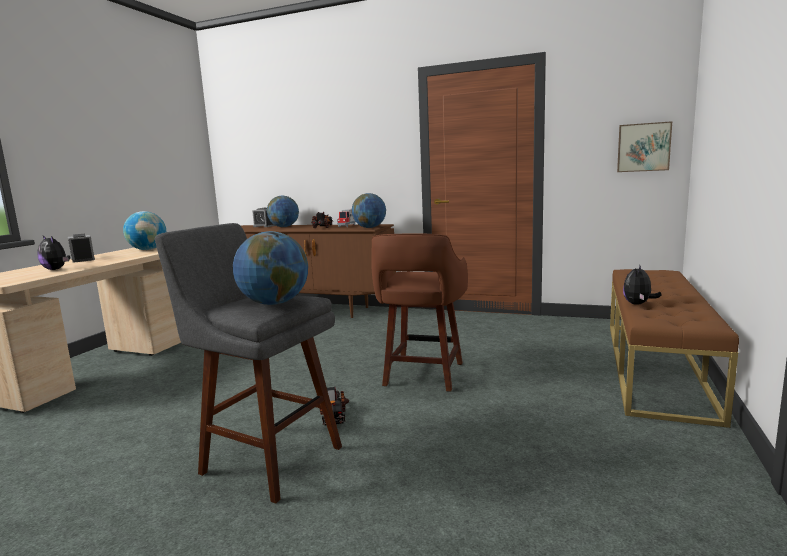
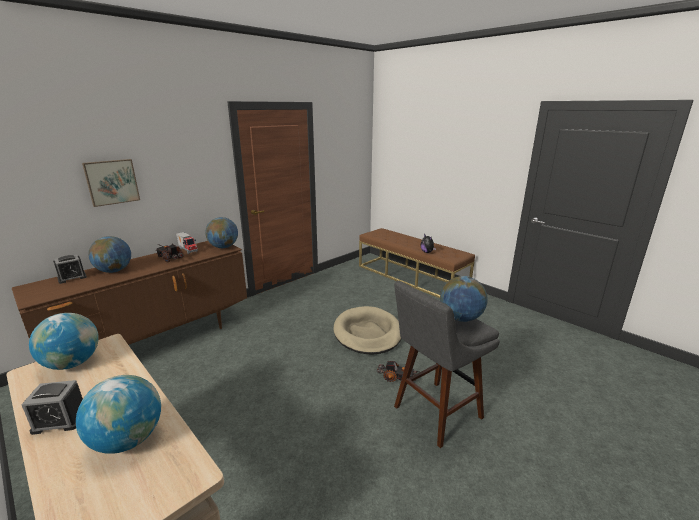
camera: 65 degrees left, 10 degrees up
plush toy [37,236,70,270] -> globe [76,375,161,454]
brown stool [371,233,468,392] -> beige dog bed [333,306,401,354]
picture [617,121,672,172] -> picture moved to [82,159,140,207]

